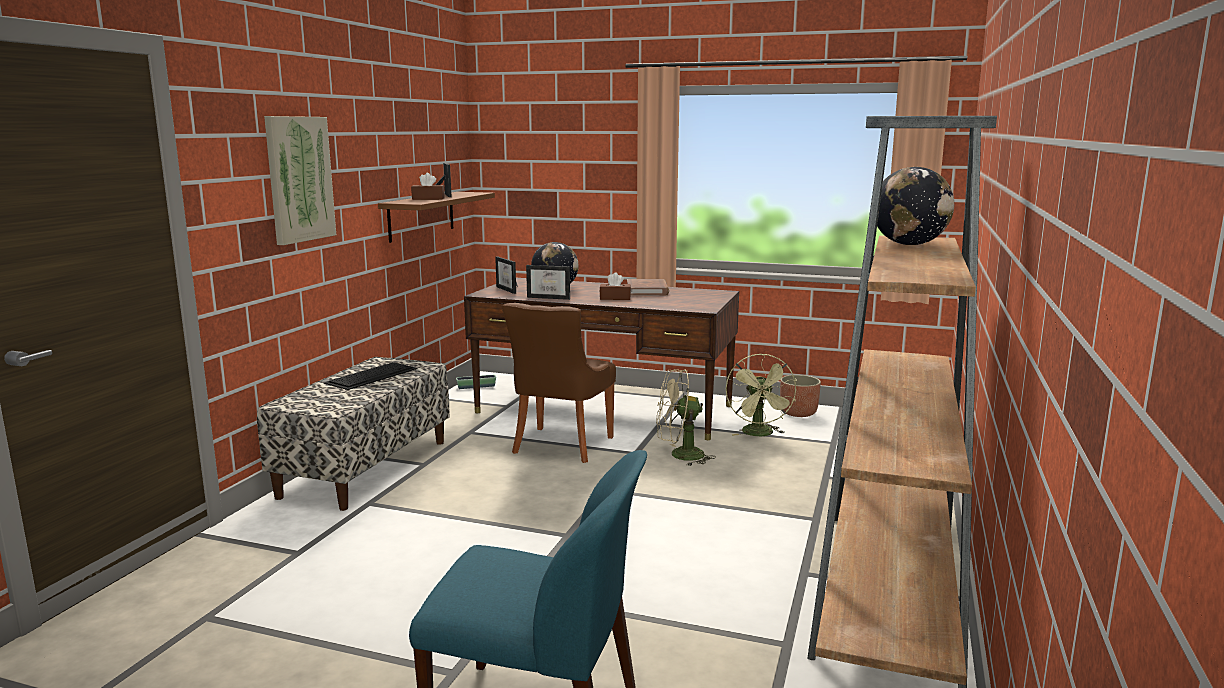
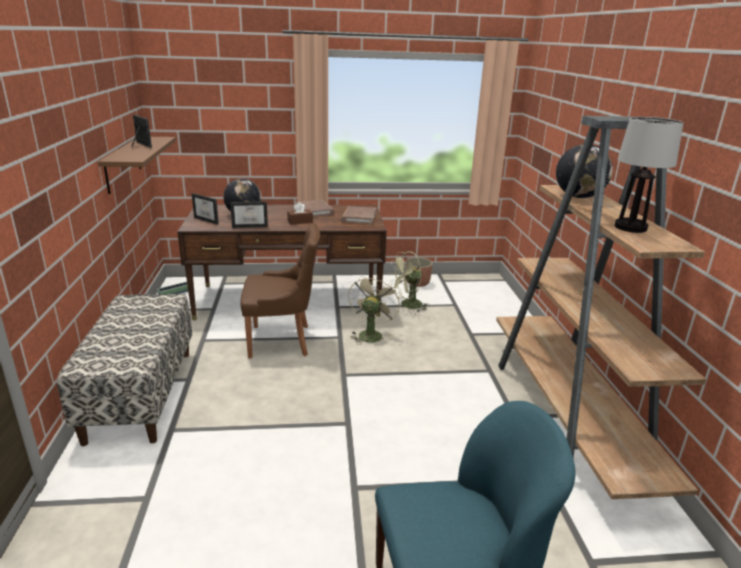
camera: 25 degrees left, 10 degrees up
picture [264,116,336,245] -> none
keyboard [324,362,418,390] -> none
brown tissue box [411,173,445,200] -> none
brown chair [502,303,616,463] -> brown chair turned 90 degrees counterclockwise [240,224,320,358]
beige fan [656,369,716,466] -> beige fan turned 135 degrees clockwise [348,274,401,345]
green fan [726,353,797,436] -> green fan turned 90 degrees clockwise [389,251,429,313]
none -> brown book [341,206,376,224]
none -> table lamp [614,117,683,233]

